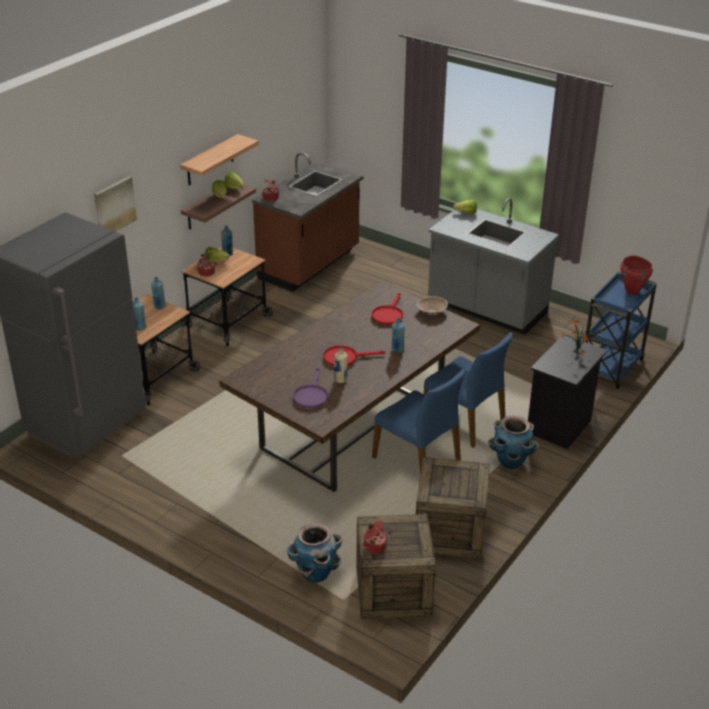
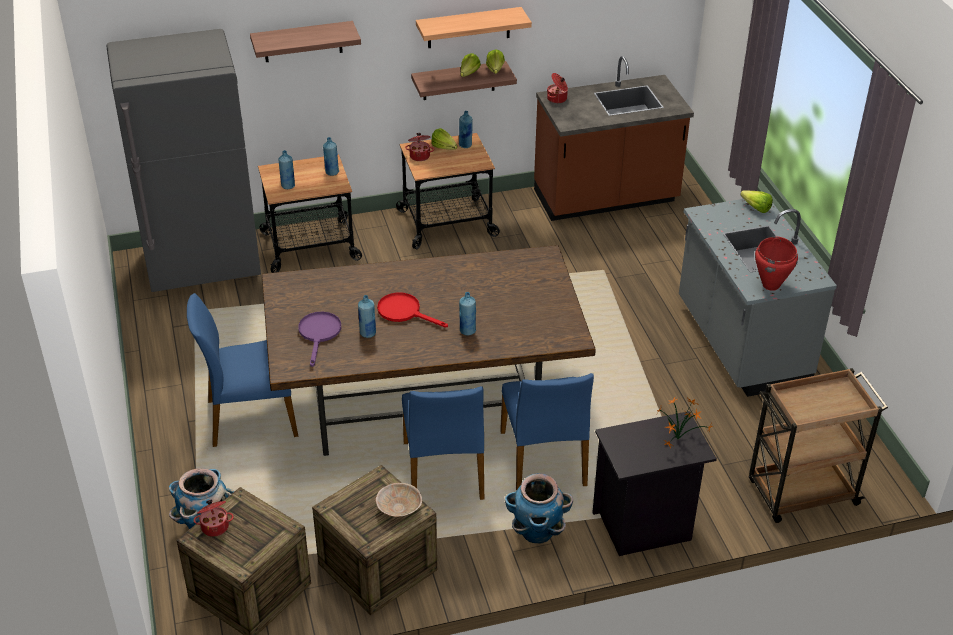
camera: 40 degrees right, 5 degrees up
picture [94,176,137,232] -> shelf [250,21,361,62]
purple frying pan [293,368,328,408] -> purple frying pan turned 135 degrees clockwise [298,312,341,367]
beige bottle [334,348,348,383] -> blue bottle [358,295,376,338]
red frying pan [372,293,403,325] -> none
beige bowl [417,296,448,314] -> beige bowl moved to [375,483,422,517]
blue cart [585,272,657,389] -> brown cart [749,368,888,523]
red cooking pot [620,256,653,295] -> red cooking pot moved to [755,236,798,291]
none -> blue chair [187,293,298,447]

